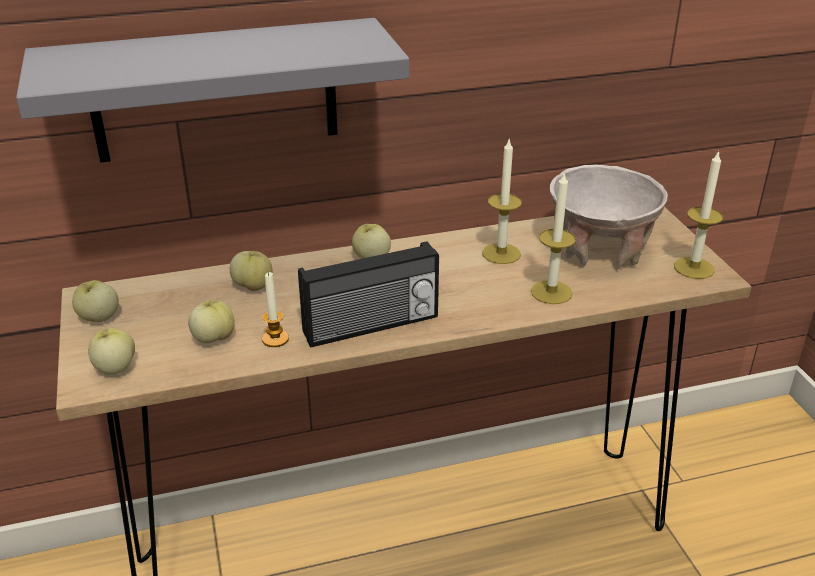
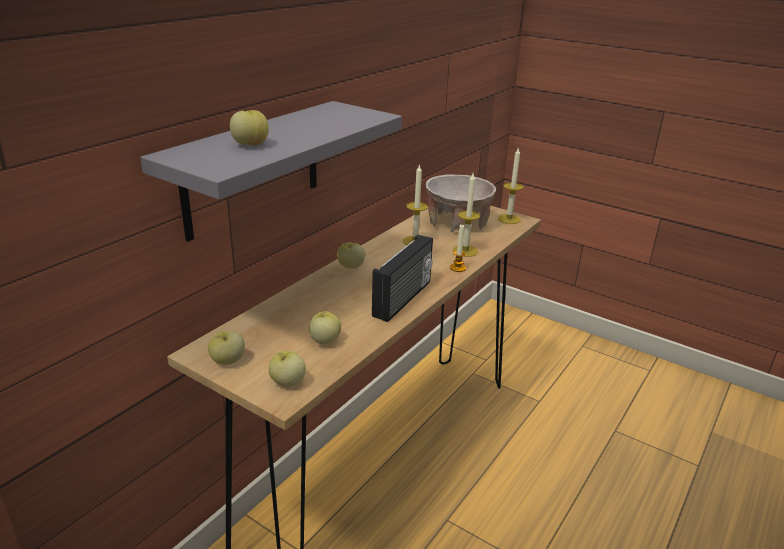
camera: 40 degrees left, 5 degrees down
apple [230,251,272,291] -> apple moved to [230,110,269,145]
candle [262,272,289,347] -> candle moved to [450,224,466,272]

